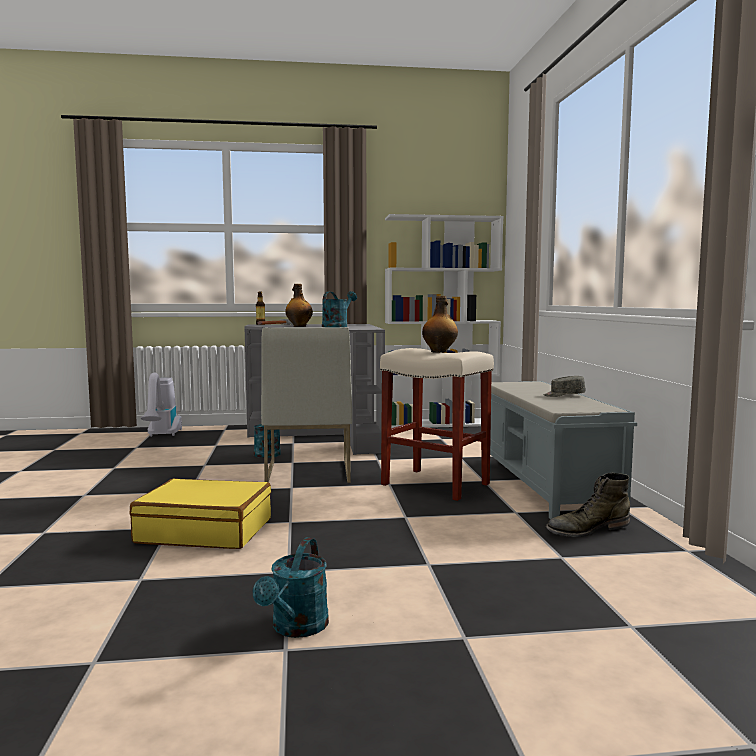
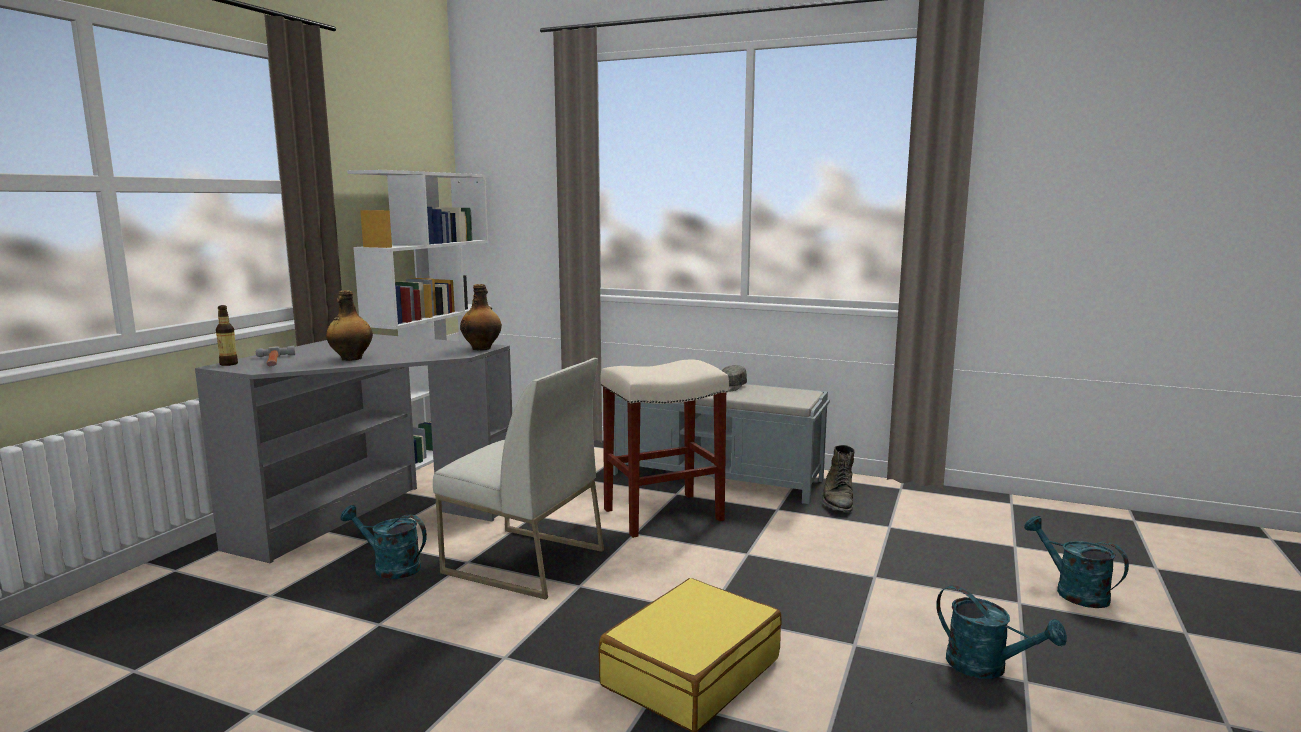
camera: 60 degrees left, 5 degrees up
vacuum cleaner [141,373,182,437] -> none
turquoise watering can [322,291,357,327] -> turquoise watering can moved to [1024,516,1129,608]
bottle [422,296,458,353] -> bottle moved to [460,284,502,350]

